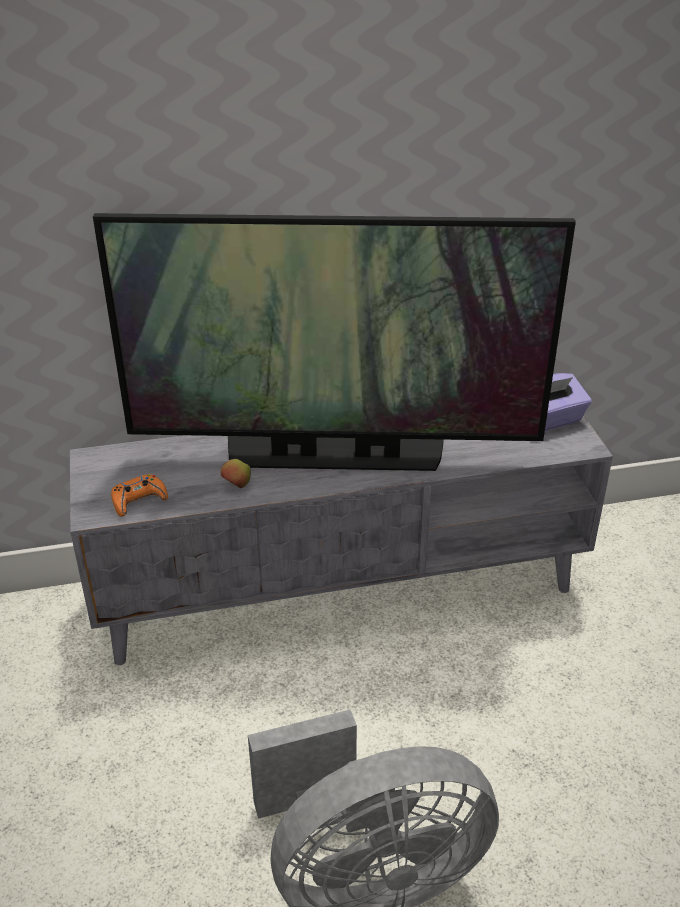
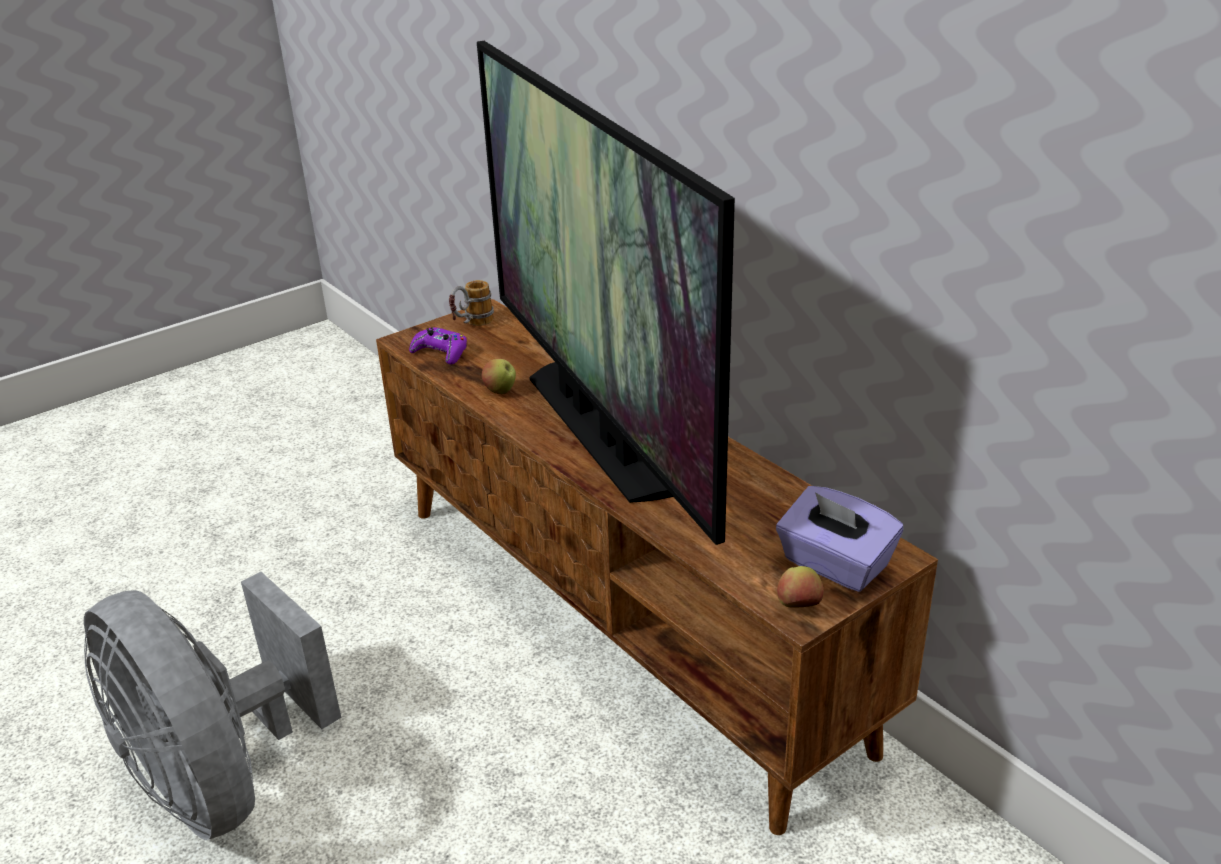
camera: 65 degrees right, 5 degrees down
grey tv stand [70,415,613,665] -> brown tv stand [376,299,938,835]
orange game controller [111,474,168,516] -> purple game controller [409,327,467,365]
none -> mug [449,280,494,326]
none -> apple [777,566,824,608]

